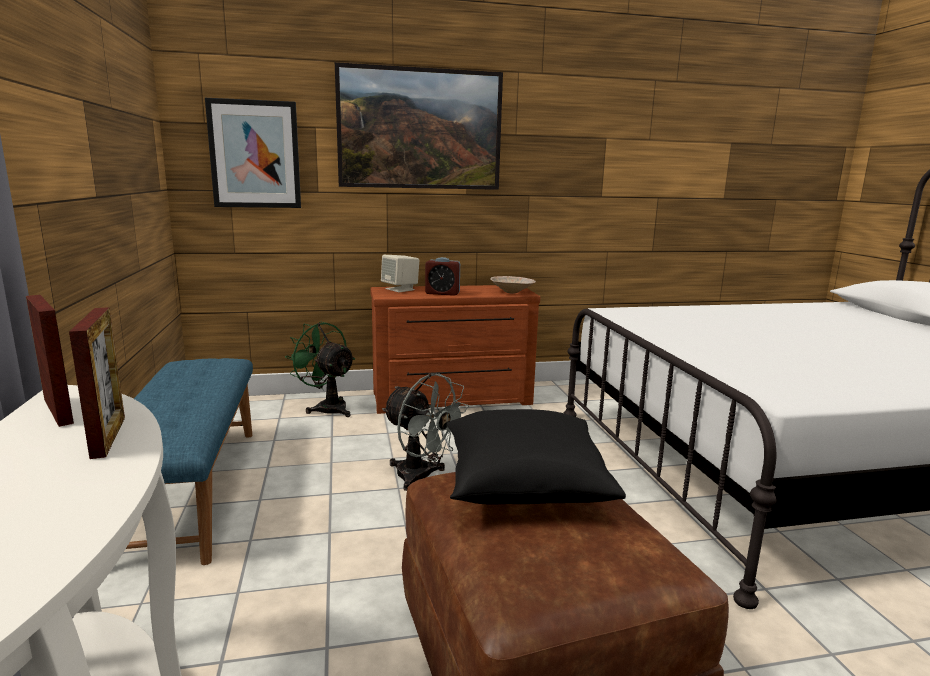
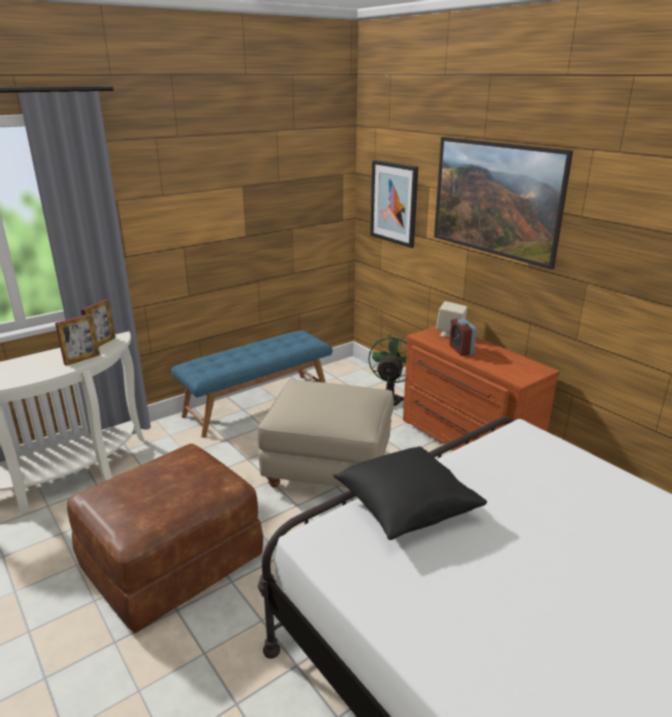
camera: 65 degrees right, 10 degrees up
grey fan [382,373,469,491] -> beige ottoman [257,380,394,487]
black pillow [447,409,626,505] -> black pillow moved to [333,446,487,540]
beige bowl [490,276,536,293] -> none

